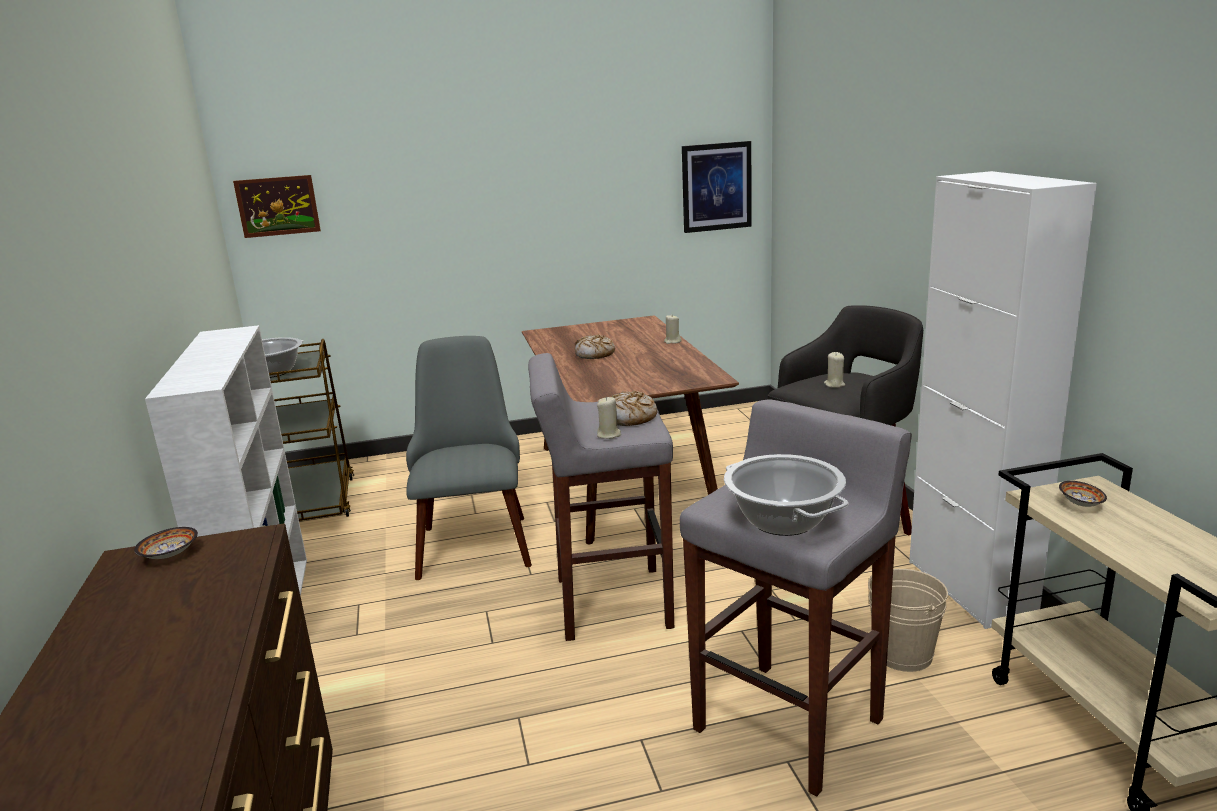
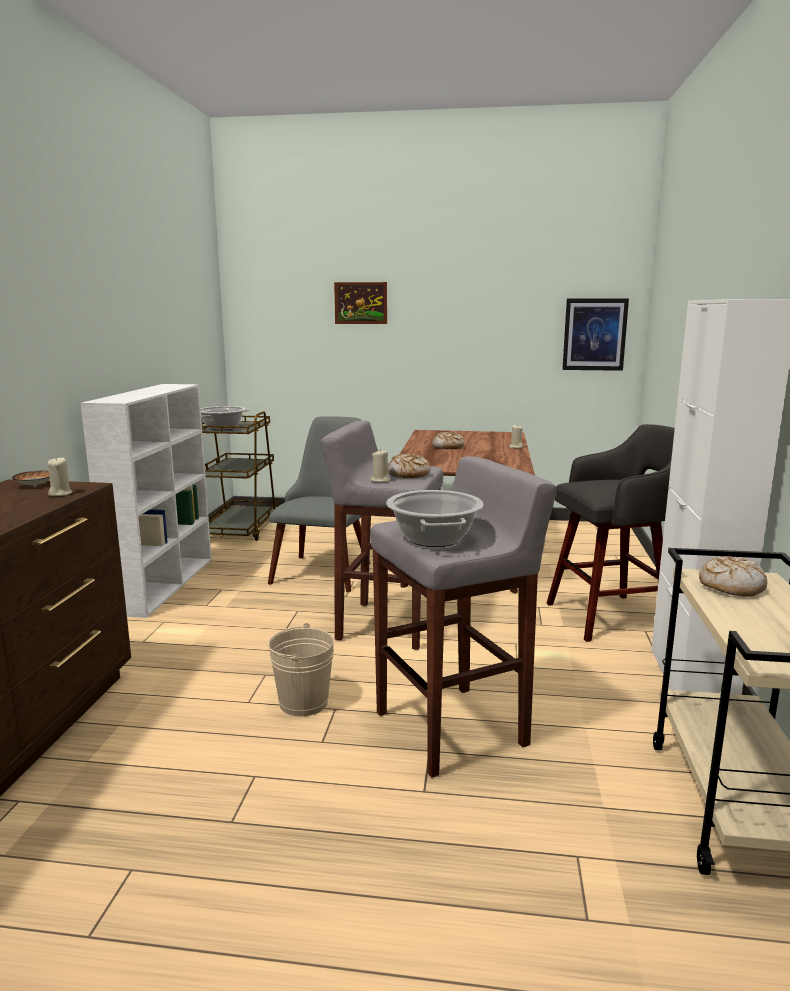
camera: 20 degrees right, 5 degrees down
picture [233,175,321,238] -> picture moved to [334,282,387,324]
beige candle [824,352,845,388] -> beige candle moved to [48,458,73,496]
beige bucket [868,569,948,672] -> beige bucket moved to [268,623,334,716]
bowl [1059,481,1107,507] -> bread [699,556,767,597]

